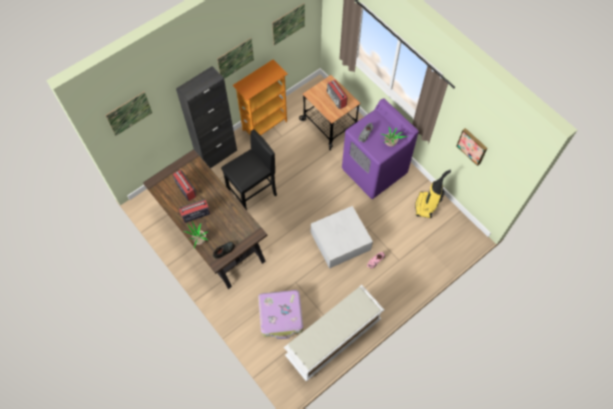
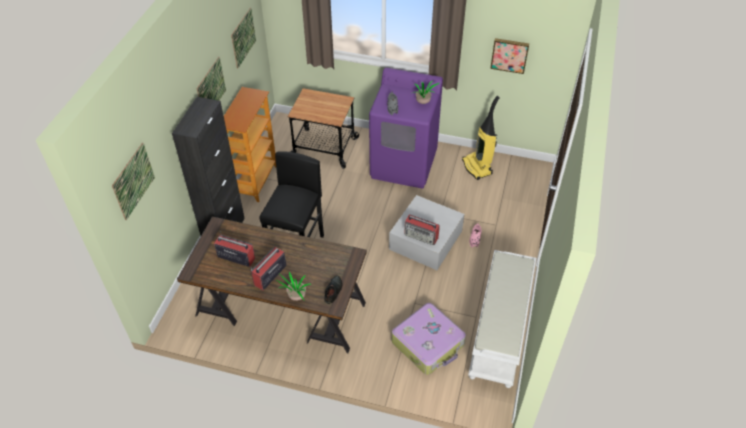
camera: 35 degrees left, 15 degrees down
radio [327,80,348,109] -> radio moved to [404,215,440,245]

